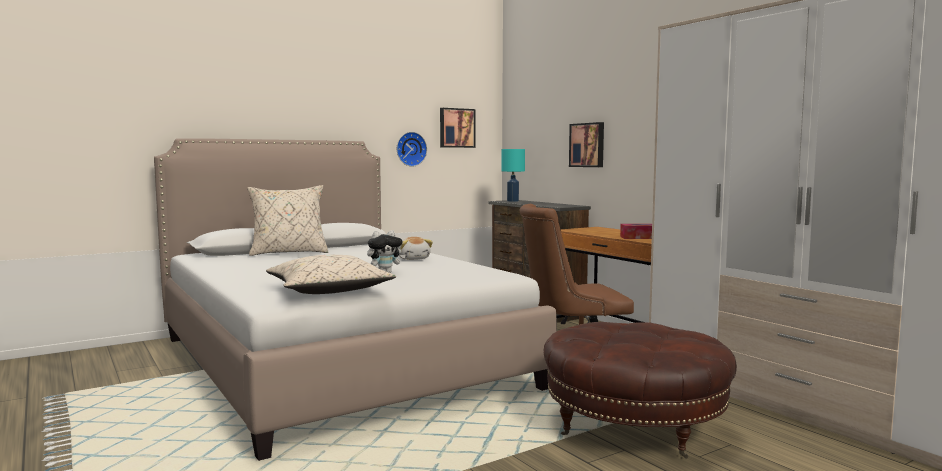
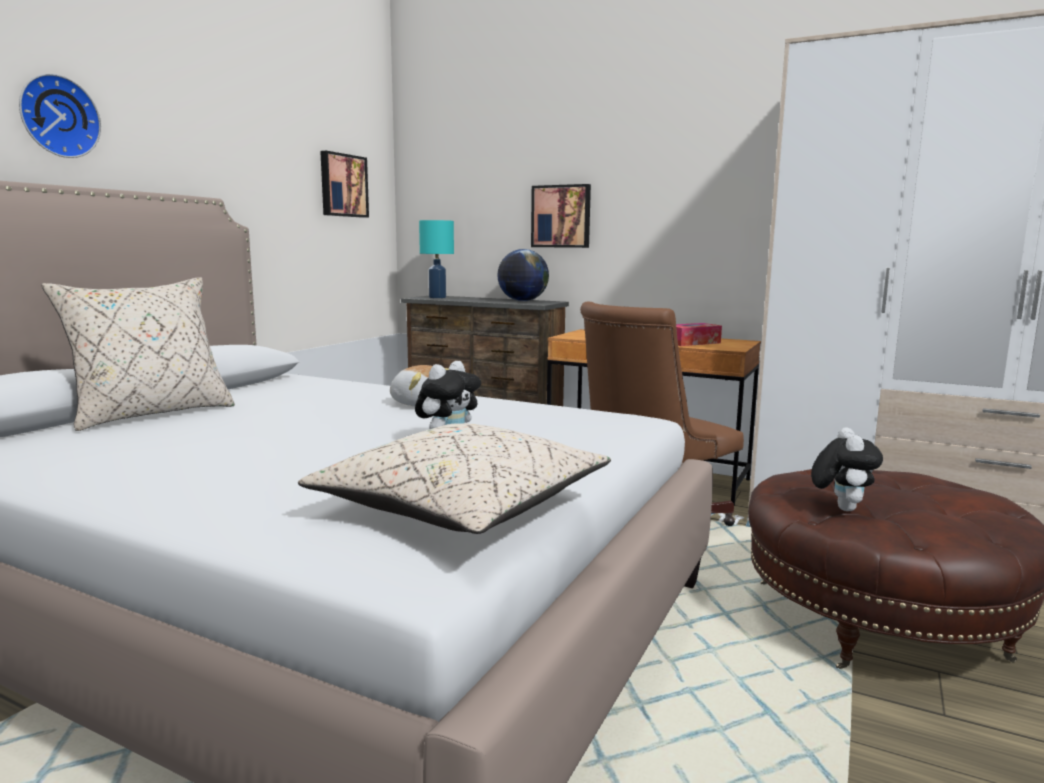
camera: 30 degrees left, 5 degrees up
wall clock [397,132,427,167] -> wall clock moved to [19,73,101,158]
none -> globe [497,249,549,301]
none -> plush toy [811,427,883,511]

